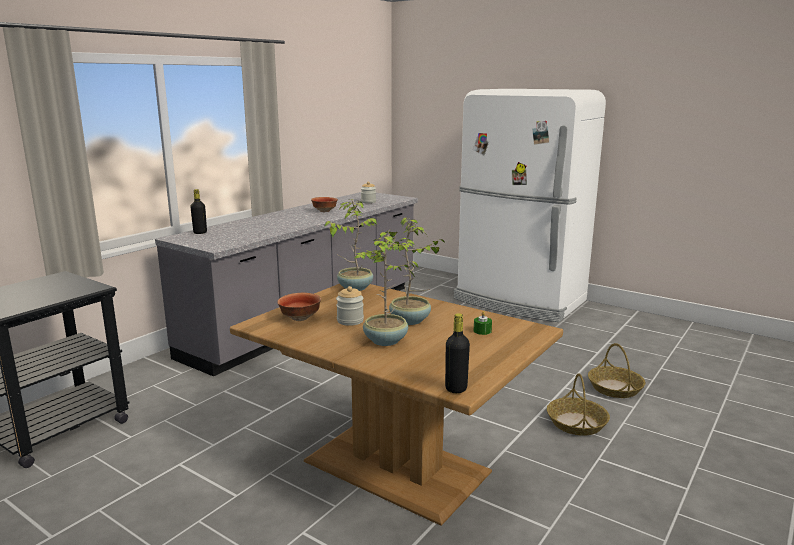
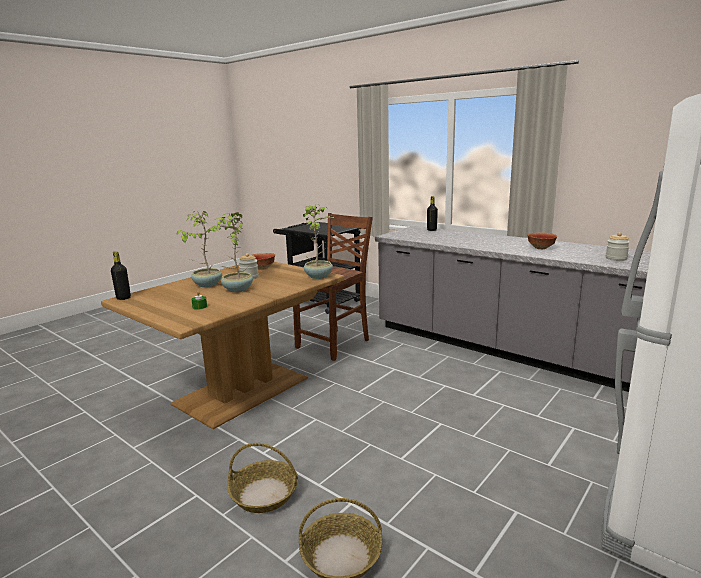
camera: 95 degrees right, 0 degrees up
none -> brown chair [293,213,373,361]

